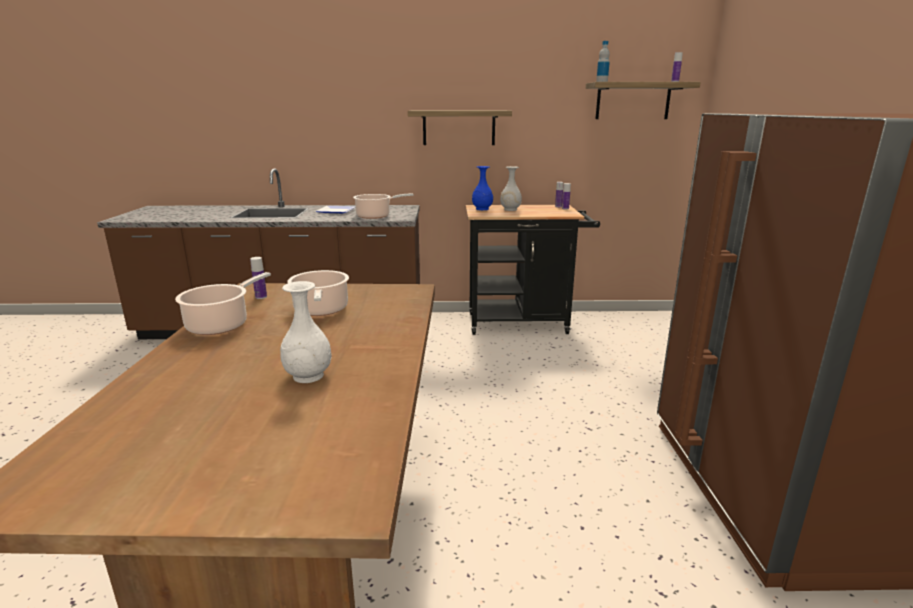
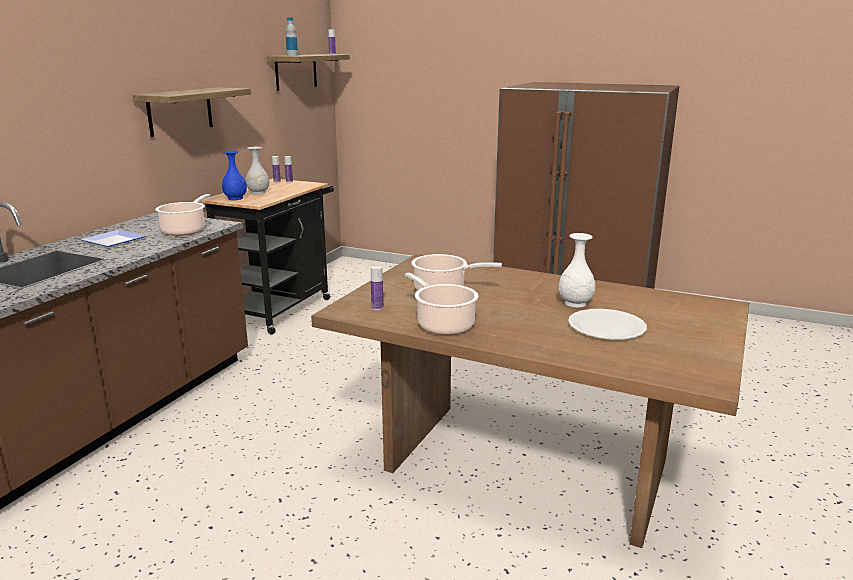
camera: 65 degrees left, 0 degrees up
none -> white plate [568,309,647,340]

